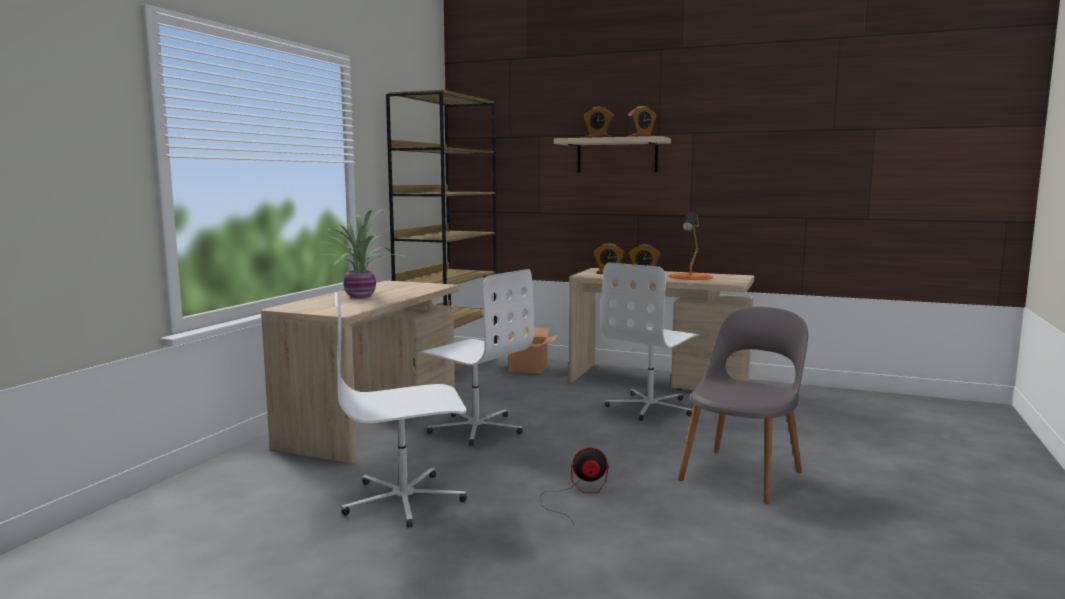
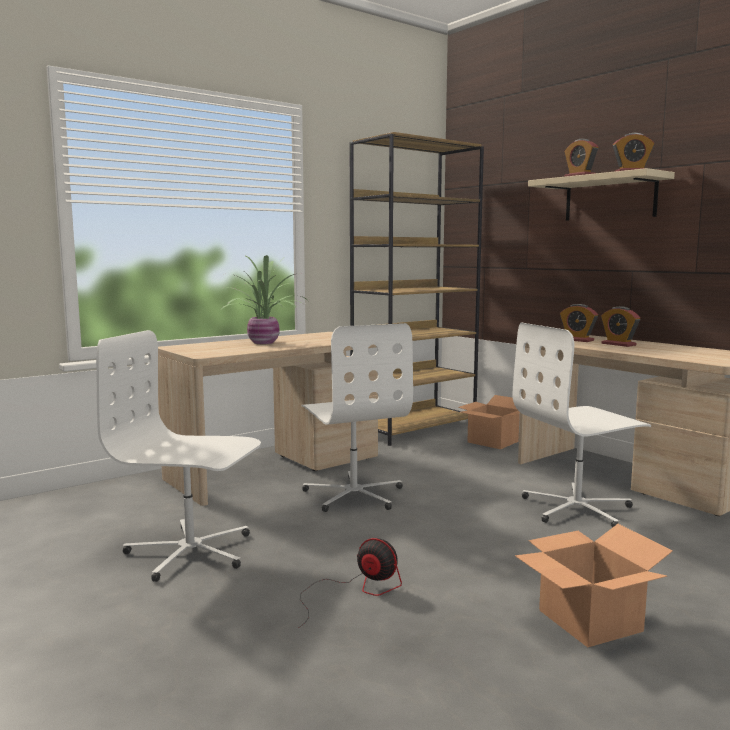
camera: 30 degrees right, 0 degrees up
orange table lamp [669,212,713,280] -> none
grey chair [678,307,808,504] -> cardboard box [515,524,673,647]

